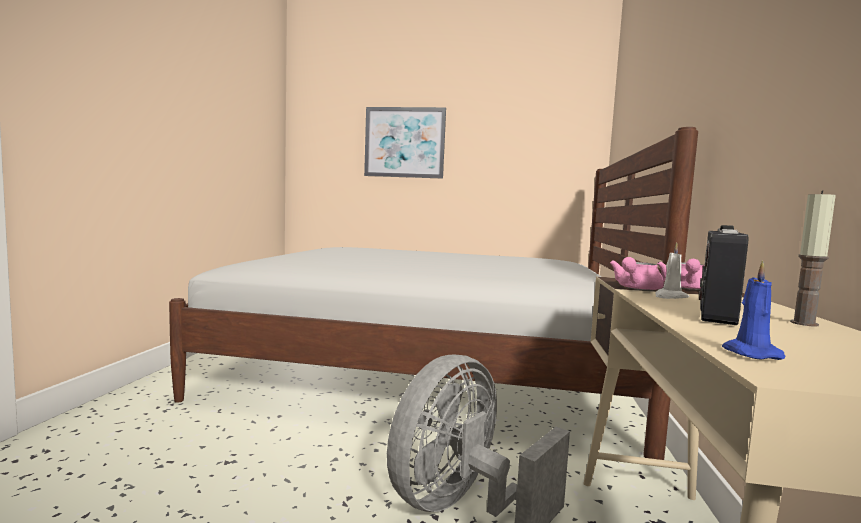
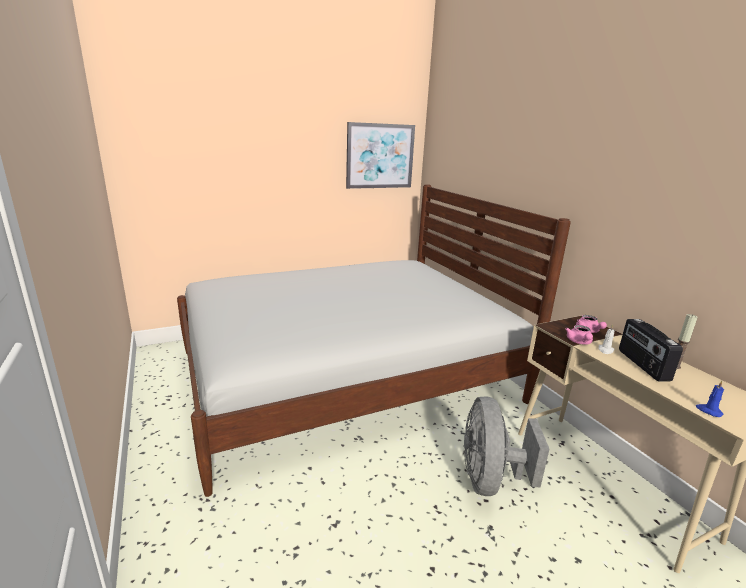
camera: 35 degrees left, 15 degrees up
picture [364,107,446,179] -> picture moved to [346,122,415,189]

